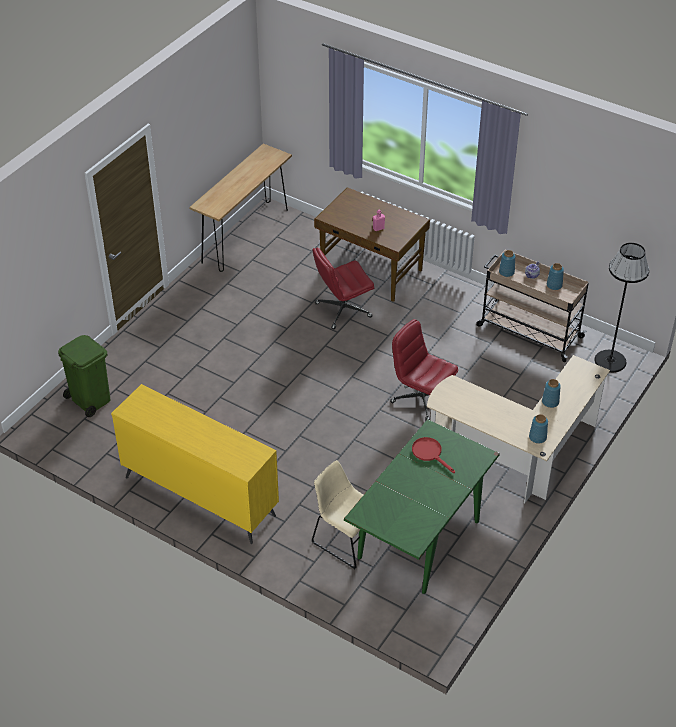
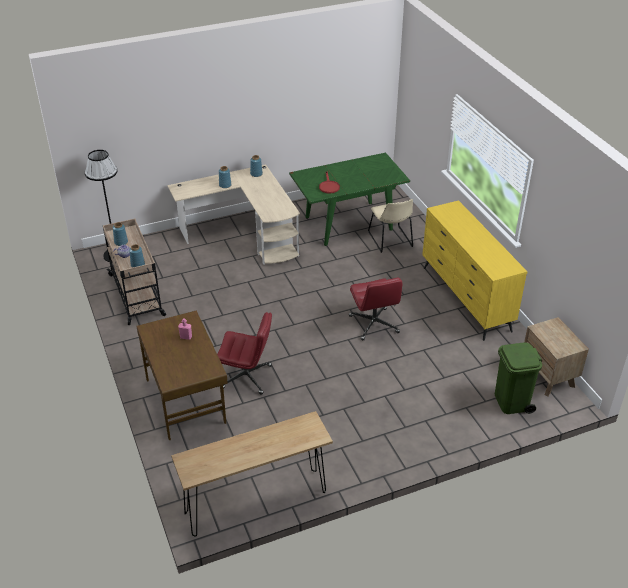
camera: 145 degrees left, 5 degrees down
red office chair [390,319,458,421] -> red office chair moved to [349,277,403,340]
none -> brown nightstand [524,317,589,396]

